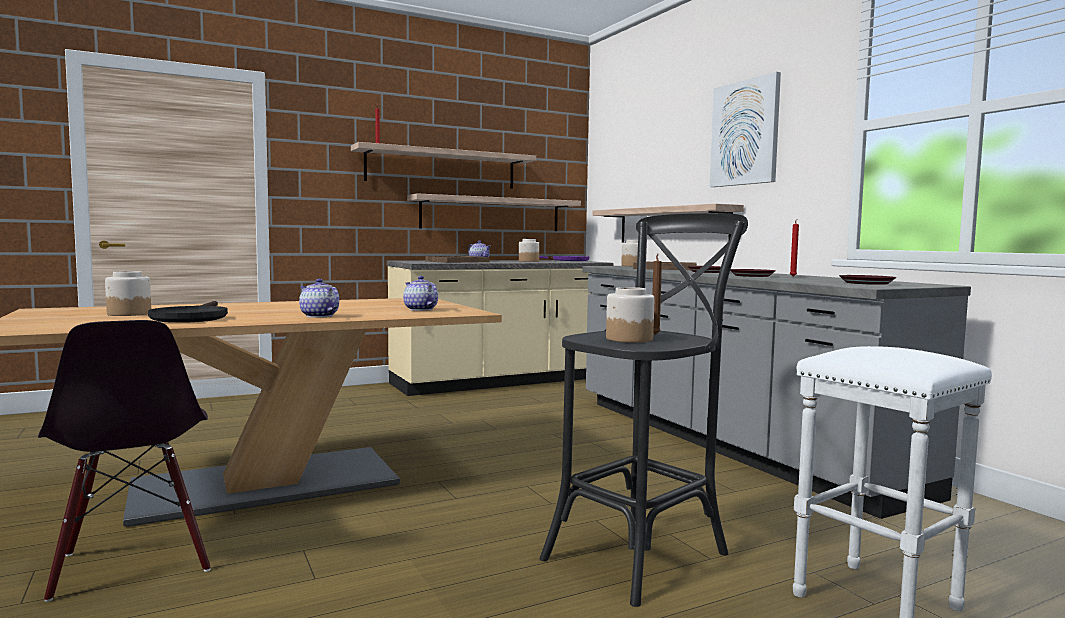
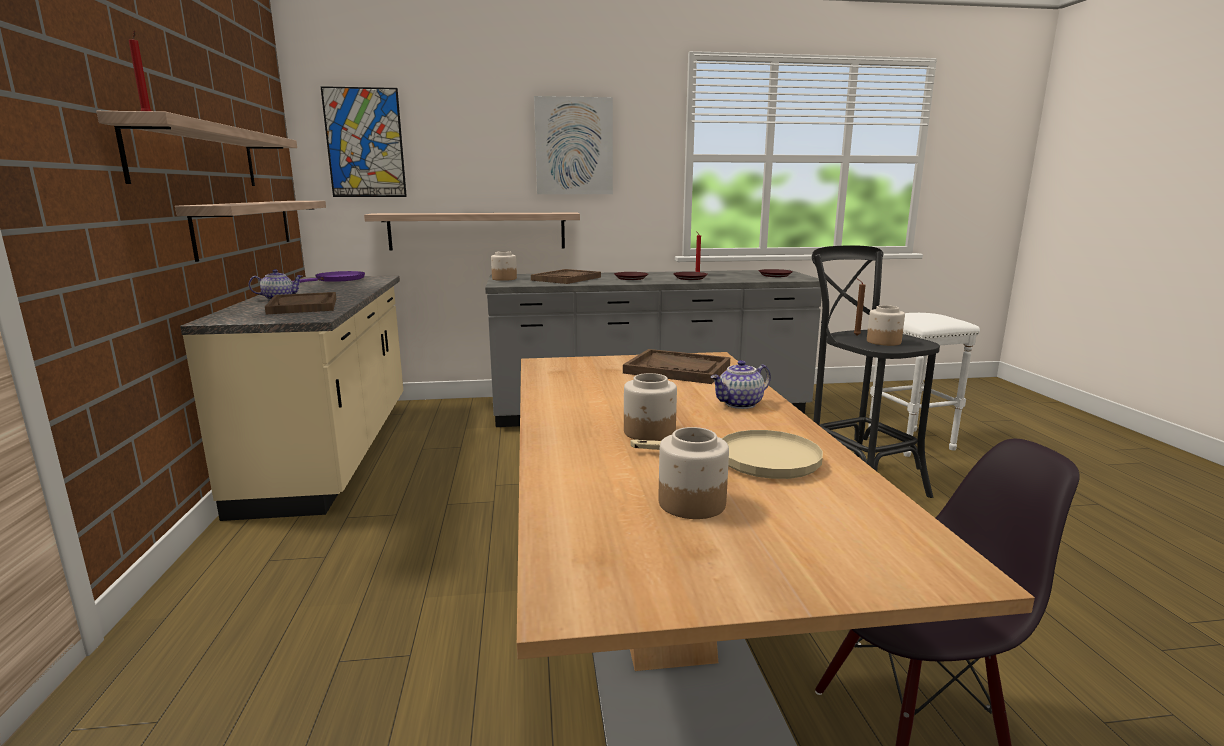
camera: 70 degrees left, 10 degrees up
black frying pan [148,301,228,323] -> beige frying pan [631,430,823,479]
teapot [403,276,438,311] -> brown tray [623,349,730,384]
jar [519,239,539,262] -> jar moved to [624,373,677,441]
none -> picture [320,86,407,197]

